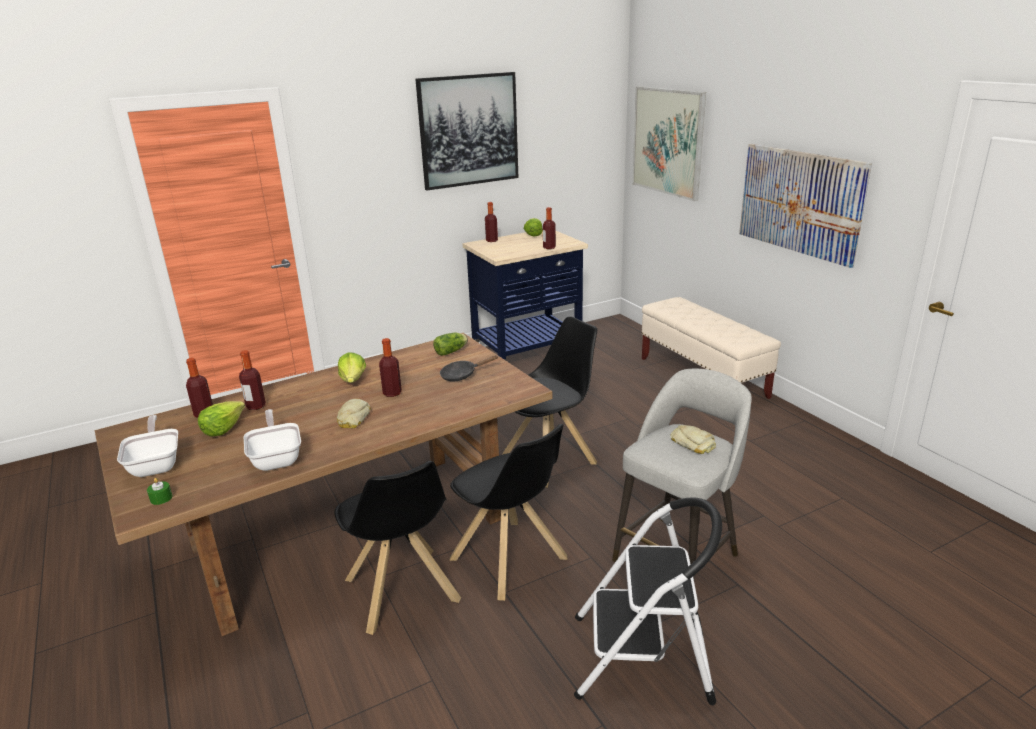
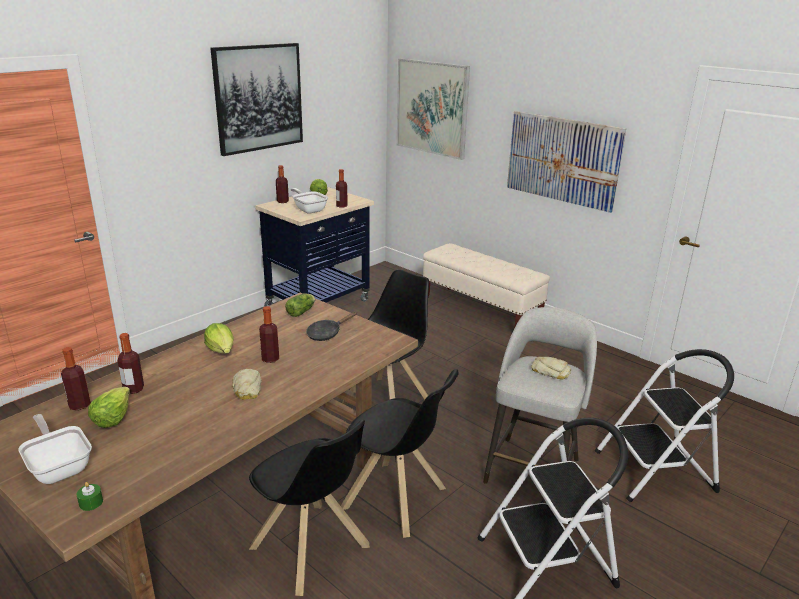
camera: 20 degrees left, 0 degrees up
frying pan [244,409,301,471] -> frying pan moved to [291,188,328,214]
none -> step ladder [595,349,734,502]

